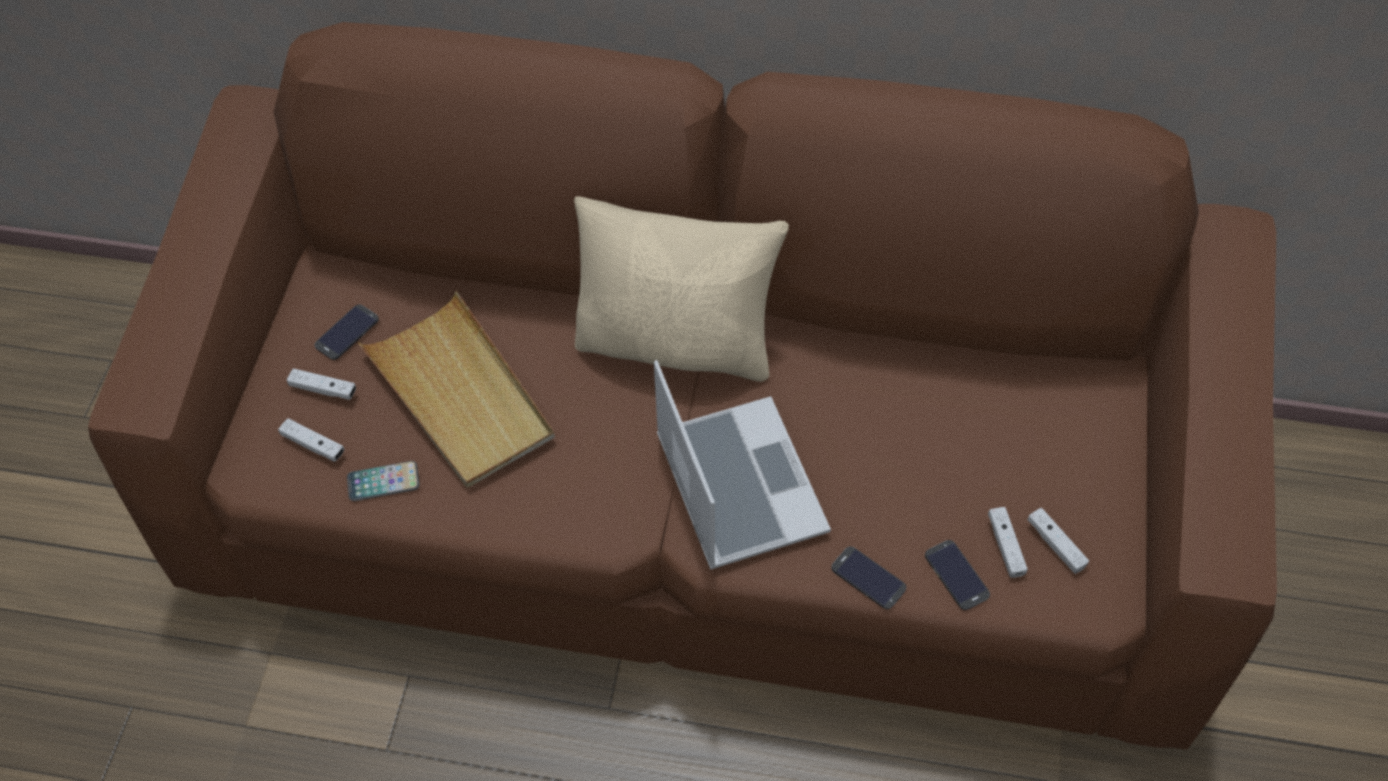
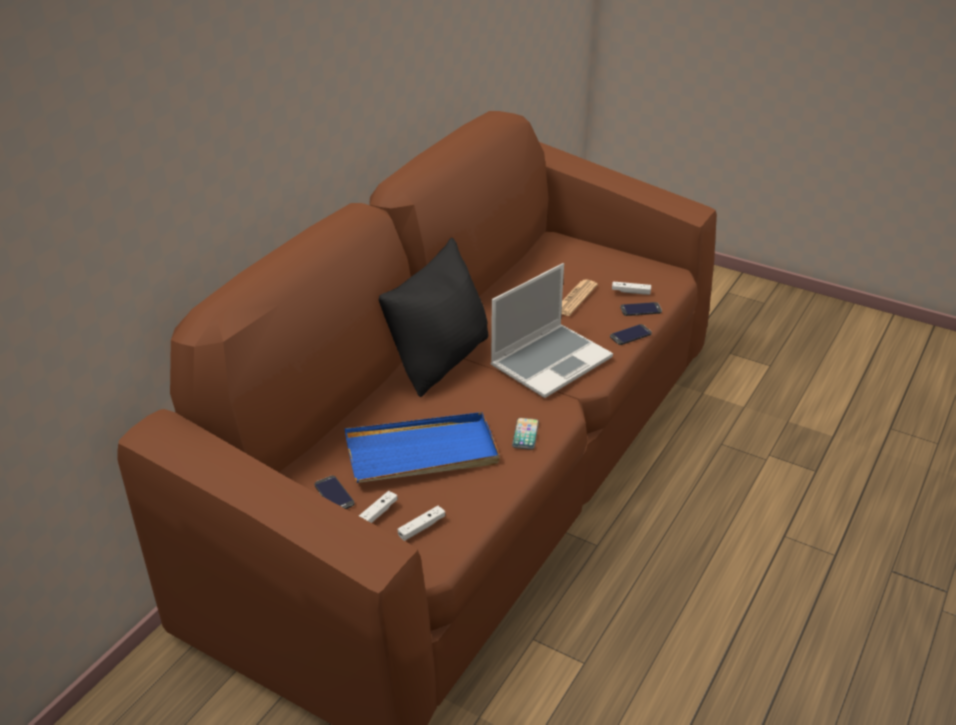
camera: 70 degrees left, 20 degrees down
phone [347,461,419,501] -> phone moved to [512,418,539,450]
beige tray [358,291,555,488] -> blue tray [345,412,500,483]
beige pillow [574,196,789,382] -> black pillow [379,238,488,397]
laptop [654,360,831,570] -> laptop turned 135 degrees clockwise [490,263,613,398]
white game controller [1027,508,1089,574] -> none
none -> newspaper [561,279,598,316]

